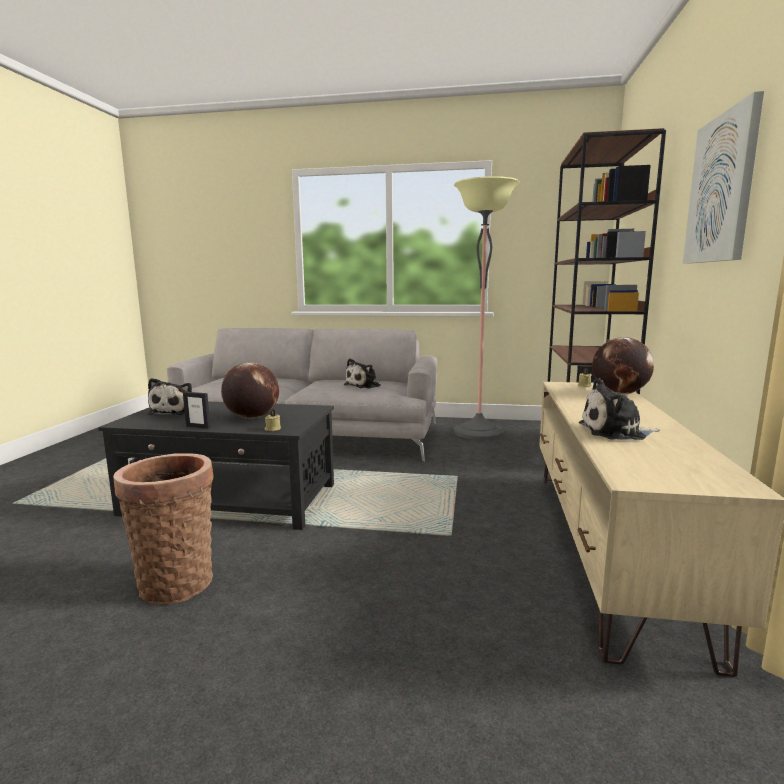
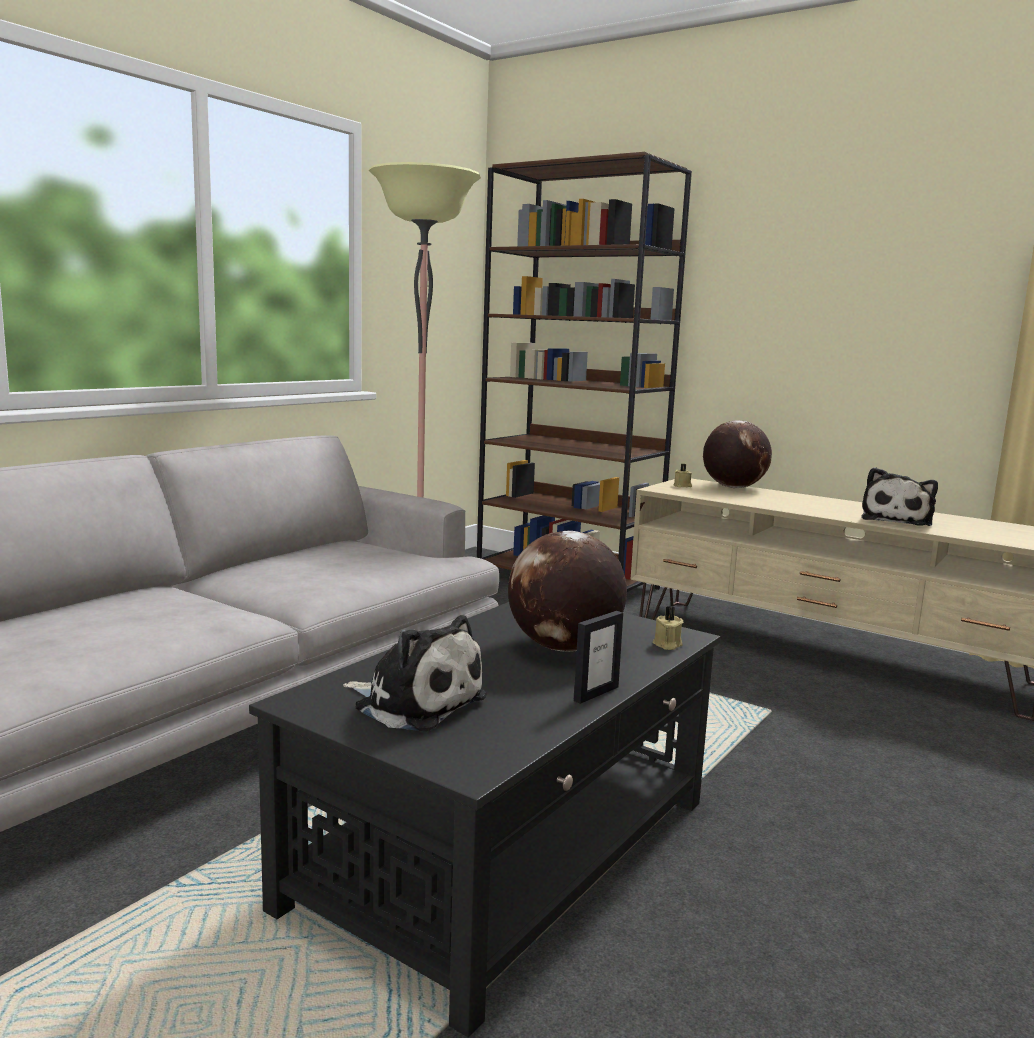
camera: 65 degrees left, 0 degrees up
basket [113,453,214,605] -> none
plush toy [344,359,380,389] -> none
picture [683,91,764,264] -> none

